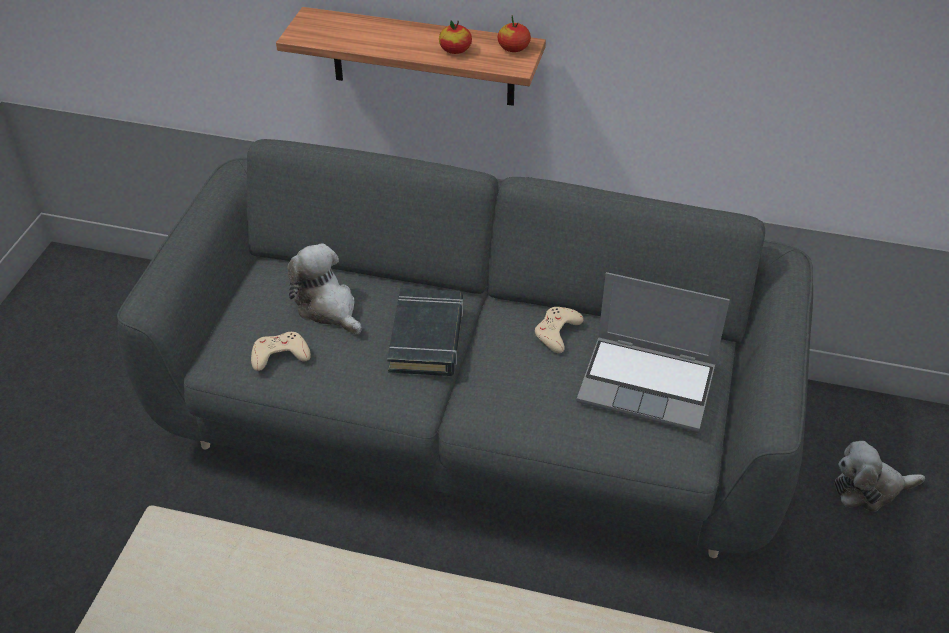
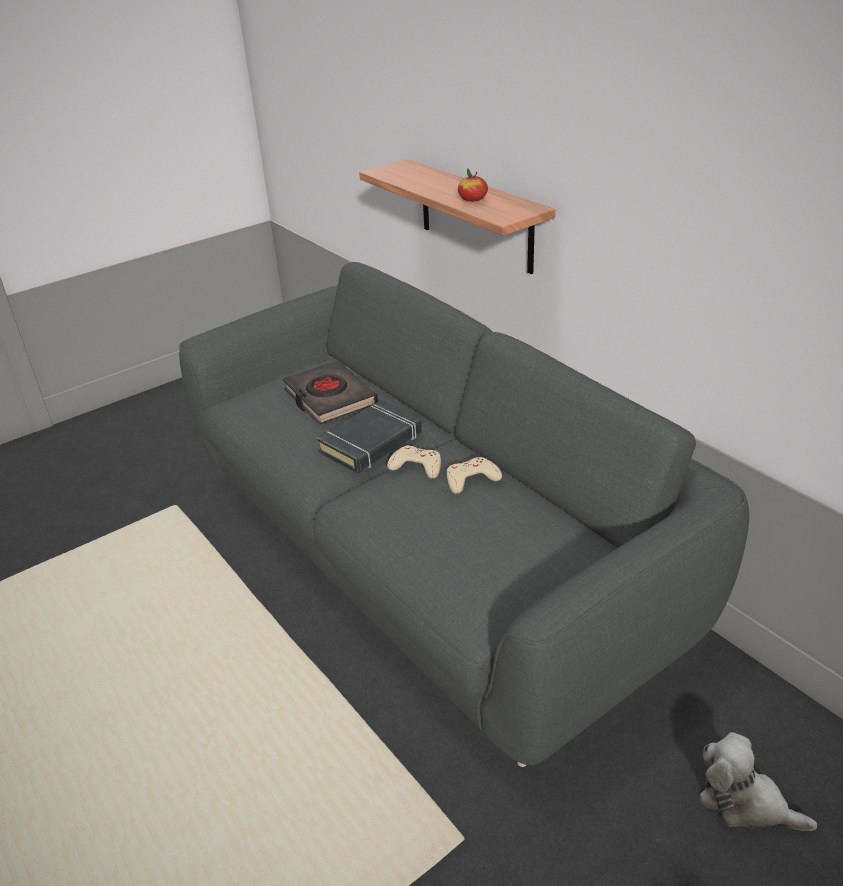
camera: 40 degrees right, 10 degrees down
beige game controller [251,332,311,371] -> beige game controller moved to [387,445,441,479]
plush toy [287,243,362,334] -> black book [282,361,378,425]
apple [498,15,531,52] -> none
laptop [576,272,730,432] -> none

